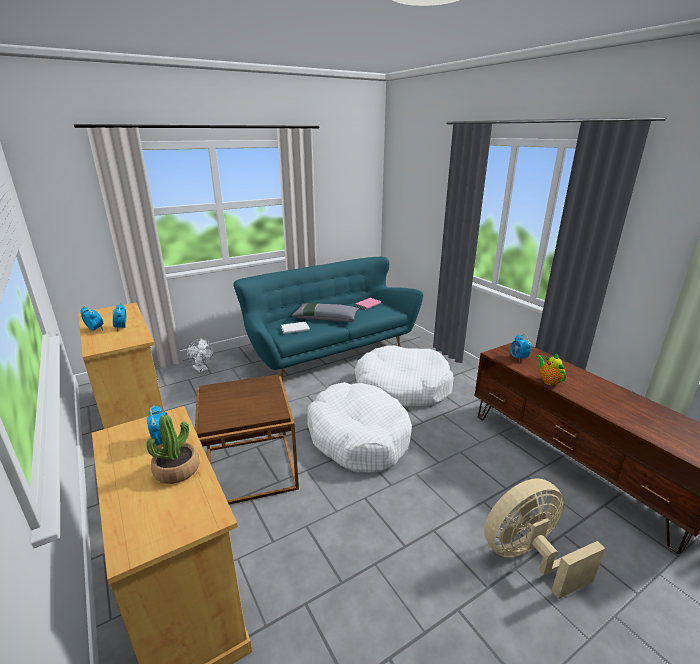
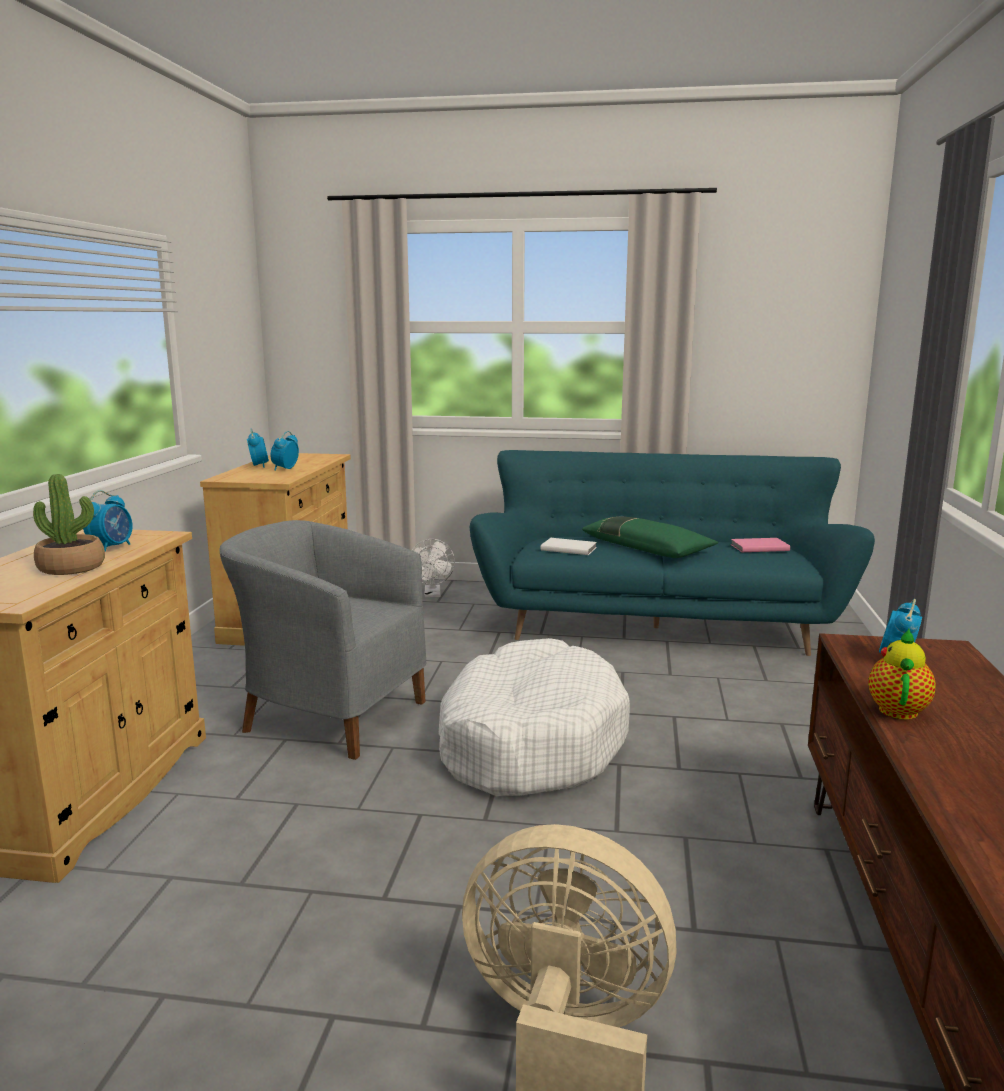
camera: 40 degrees right, 10 degrees down
brown side table [195,375,299,504] -> grey armchair [220,520,427,760]
grey pillow [292,303,359,322] -> green pillow [582,516,718,558]
white dog bed [355,345,454,407] -> none

